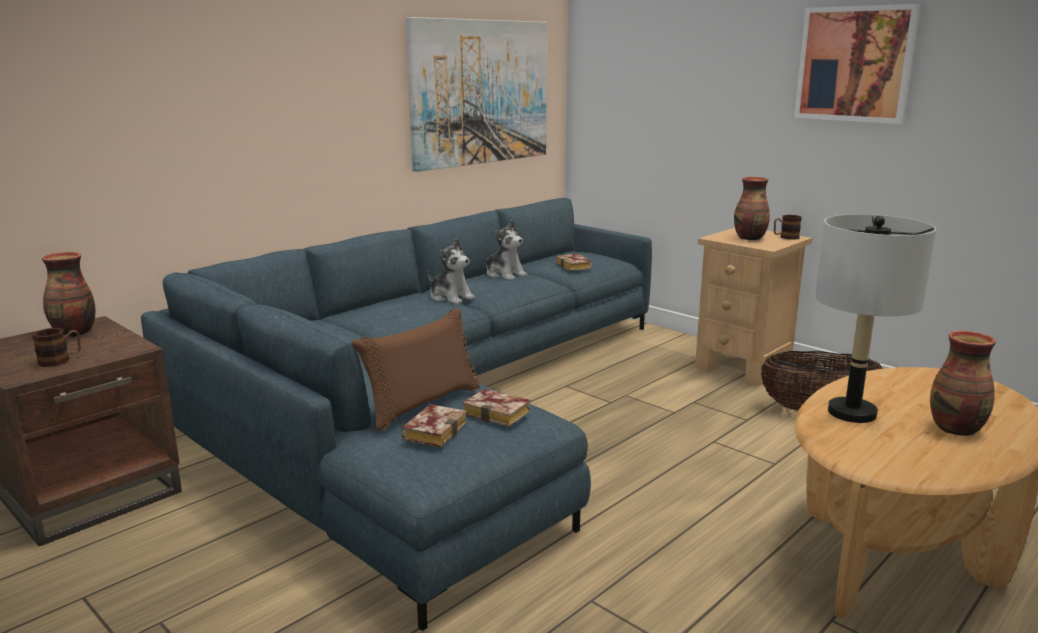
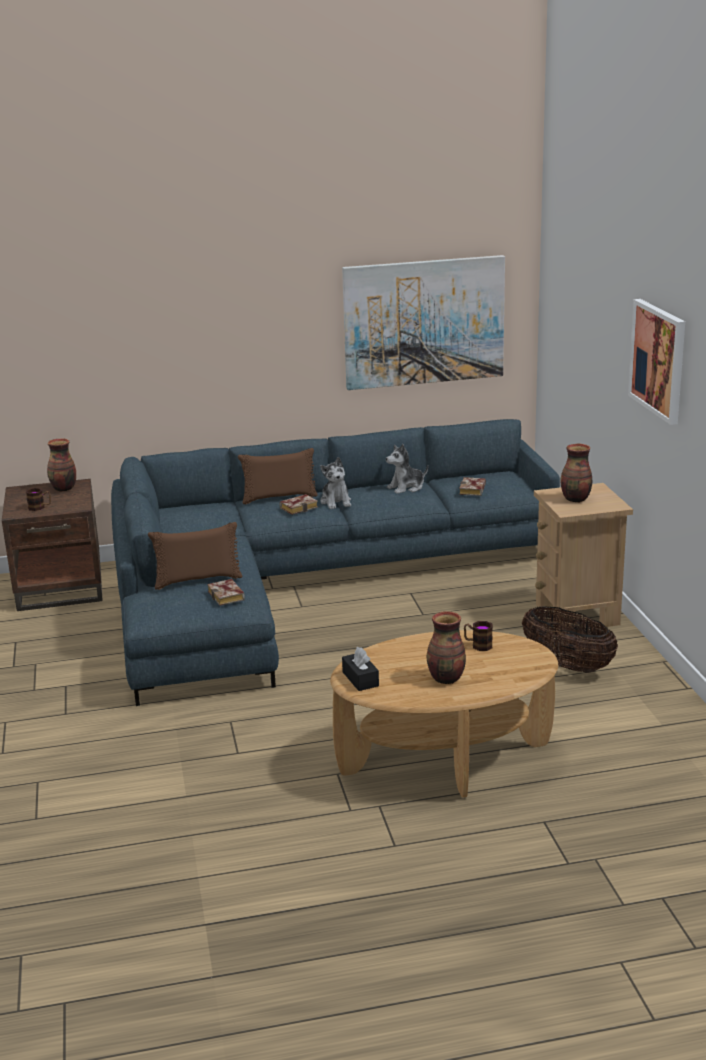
camera: 35 degrees right, 5 degrees up
book [401,404,467,447] -> book moved to [280,494,318,515]
plush toy [486,221,527,280] -> plush toy turned 75 degrees clockwise [386,444,428,494]
mug [774,215,802,240] -> mug moved to [464,621,493,651]
grey table lamp [815,214,936,423] -> none
none -> brown pillow [238,448,318,504]
none -> black tissue box [342,647,379,691]

